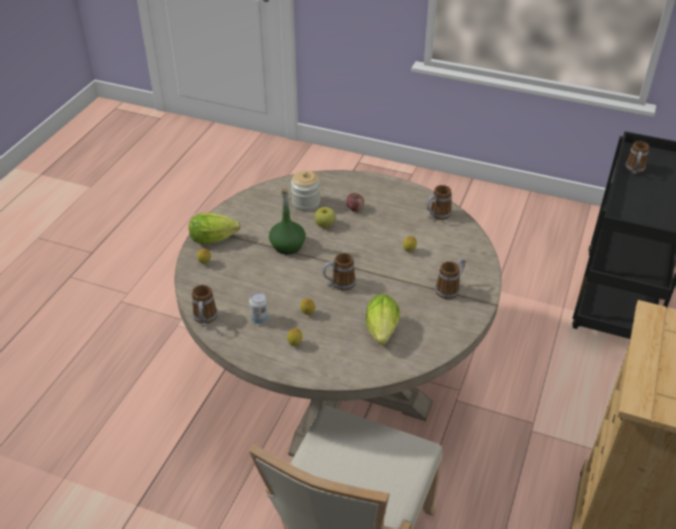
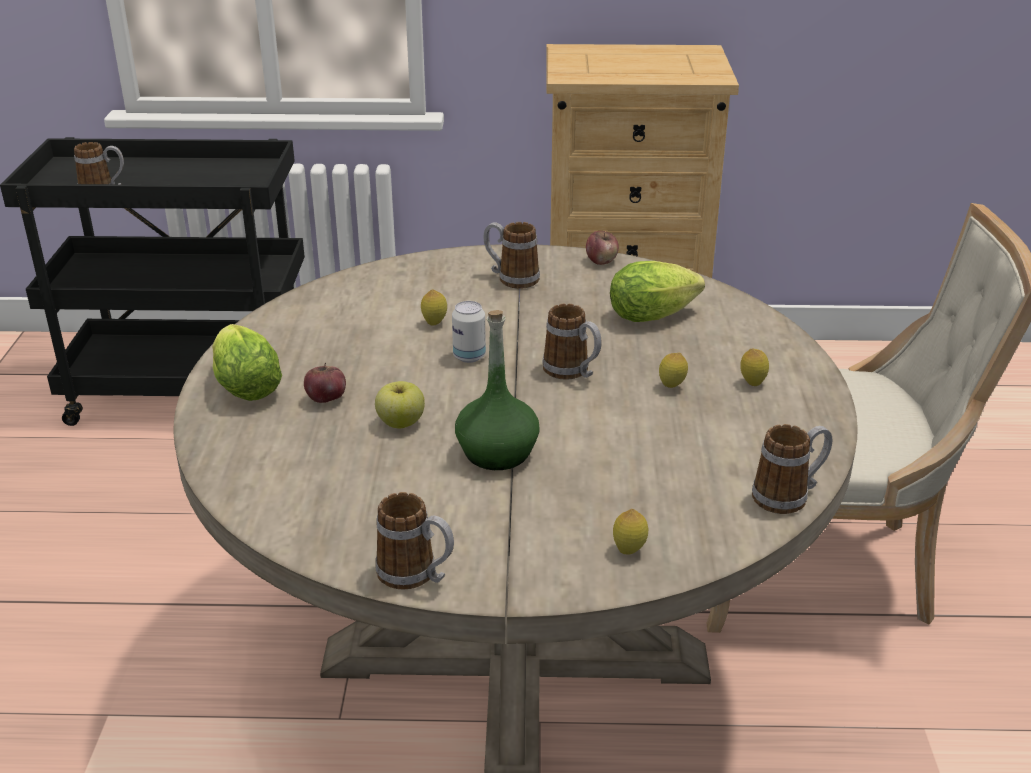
camera: 110 degrees left, 10 degrees down
lettuce [189,213,241,244] -> lettuce moved to [212,324,282,401]
can [249,292,269,324] -> can moved to [452,301,486,363]
jar [291,170,320,211] -> none
mug [426,185,452,220] -> mug moved to [375,492,454,590]
none -> apple [586,231,619,265]

